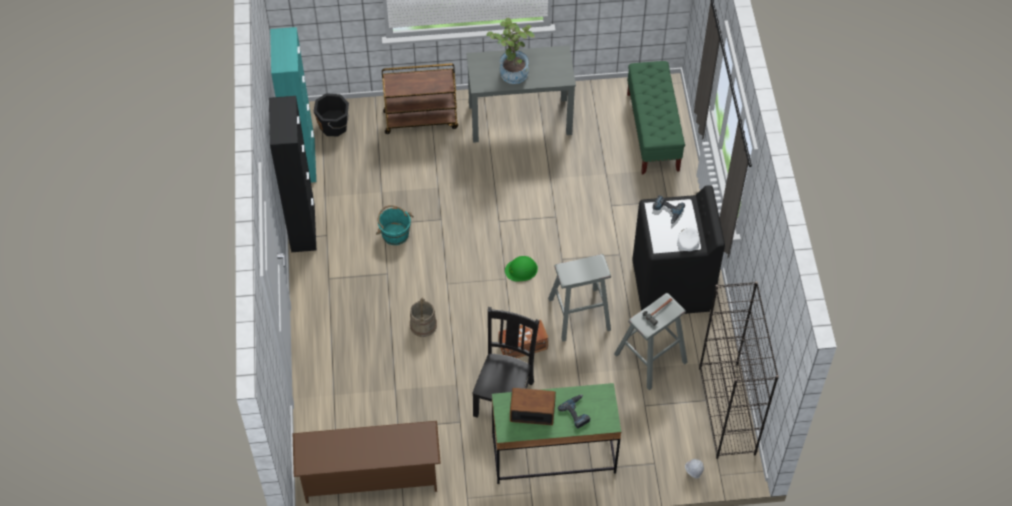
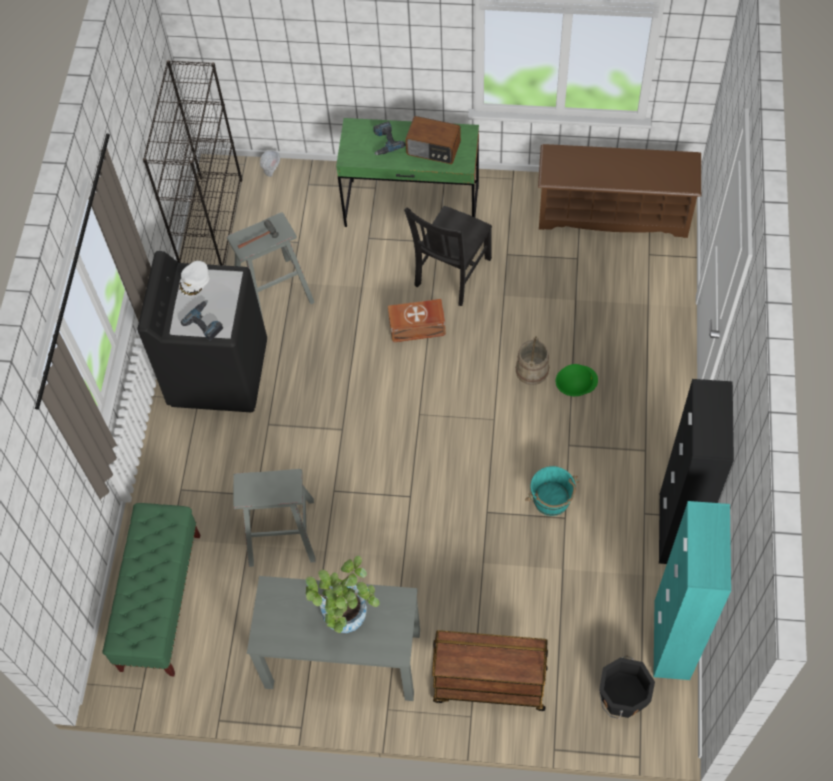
camera: 165 degrees left, 5 degrees up
green hard hat [505,256,538,282] -> green hard hat moved to [556,364,598,396]
grey stool [548,254,611,342] -> grey stool moved to [233,469,315,567]

